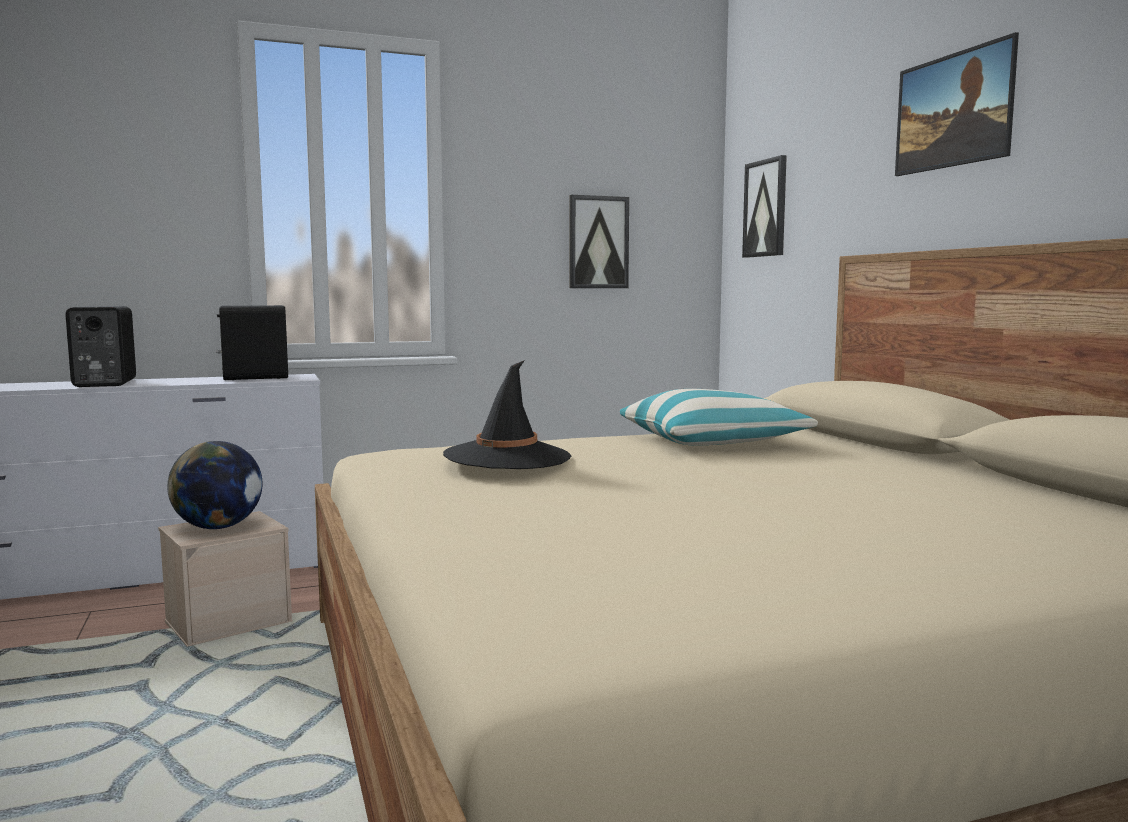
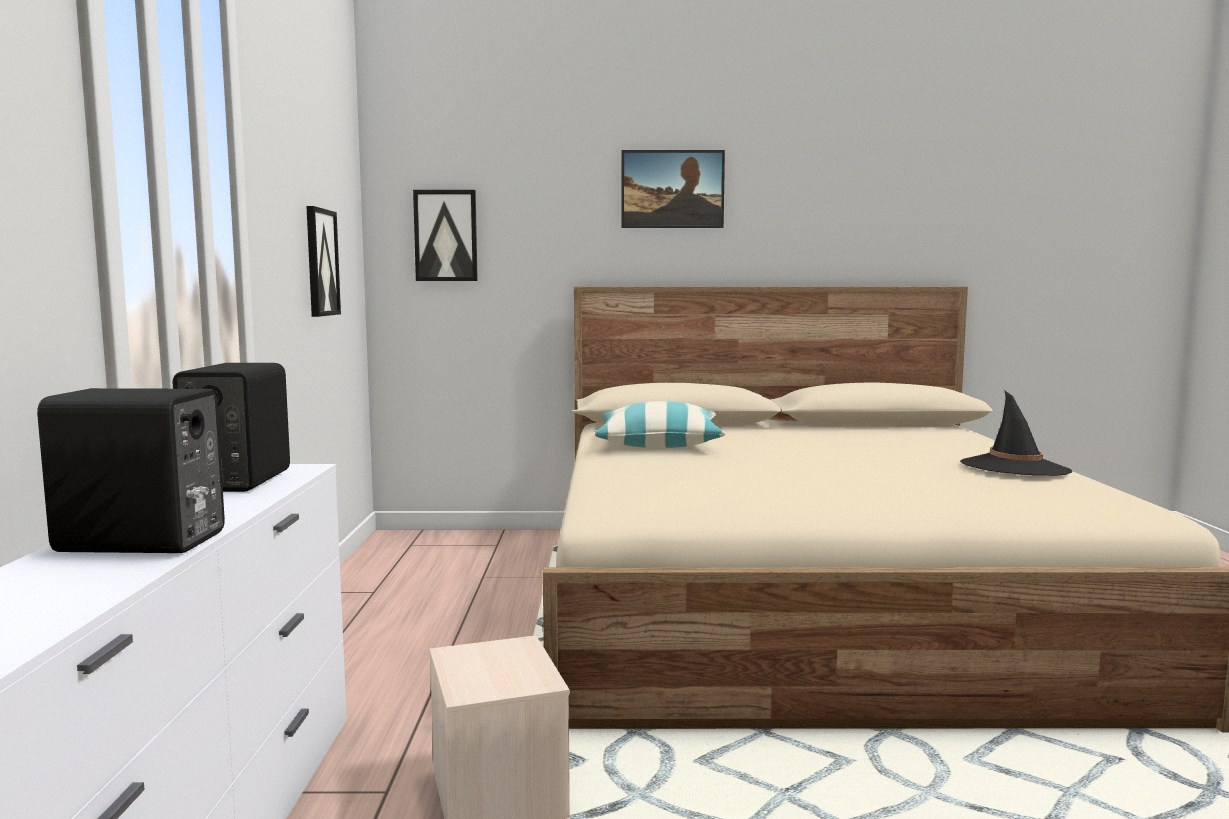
camera: 70 degrees left, 0 degrees up
globe [167,441,263,529] -> none
black hat [443,360,571,469] -> black hat moved to [960,390,1073,476]

